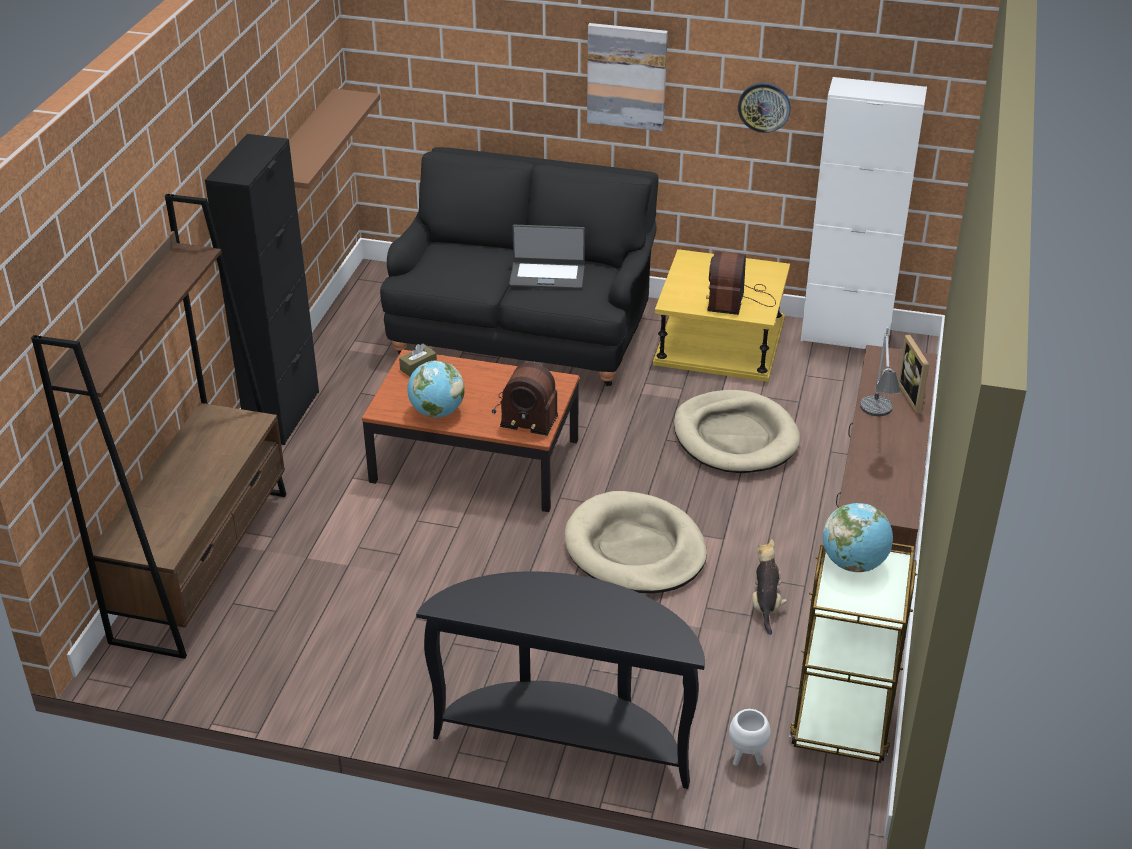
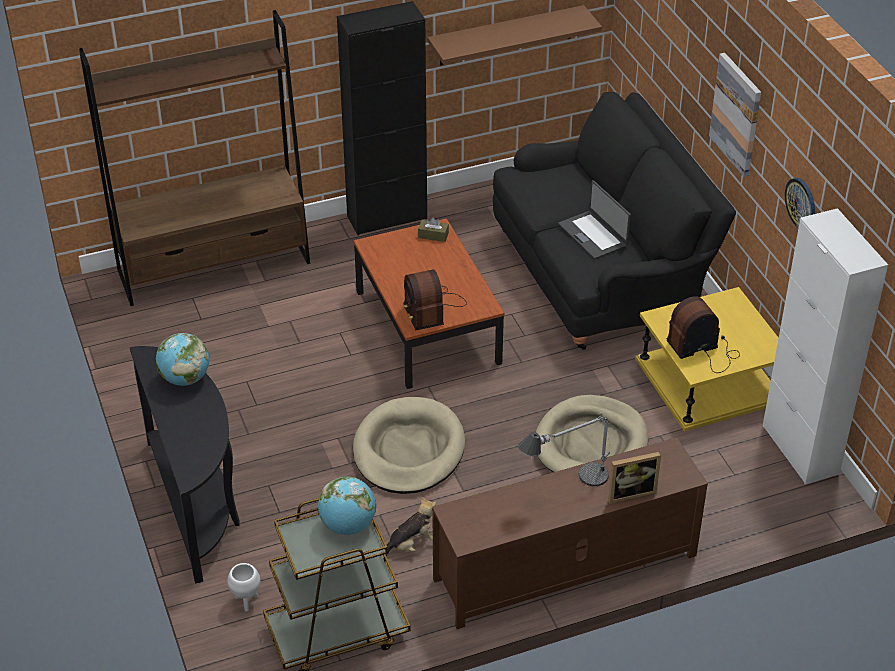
camera: 55 degrees right, 5 degrees up
globe [407,360,465,418] -> globe moved to [156,333,209,386]
picture frame [898,335,930,413] -> picture frame turned 150 degrees counterclockwise [608,452,661,504]

